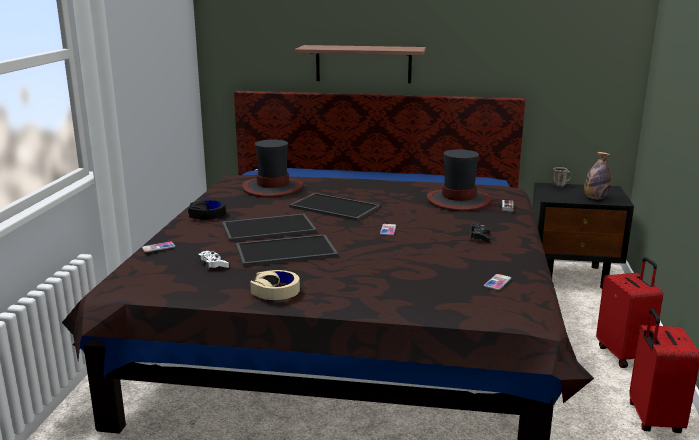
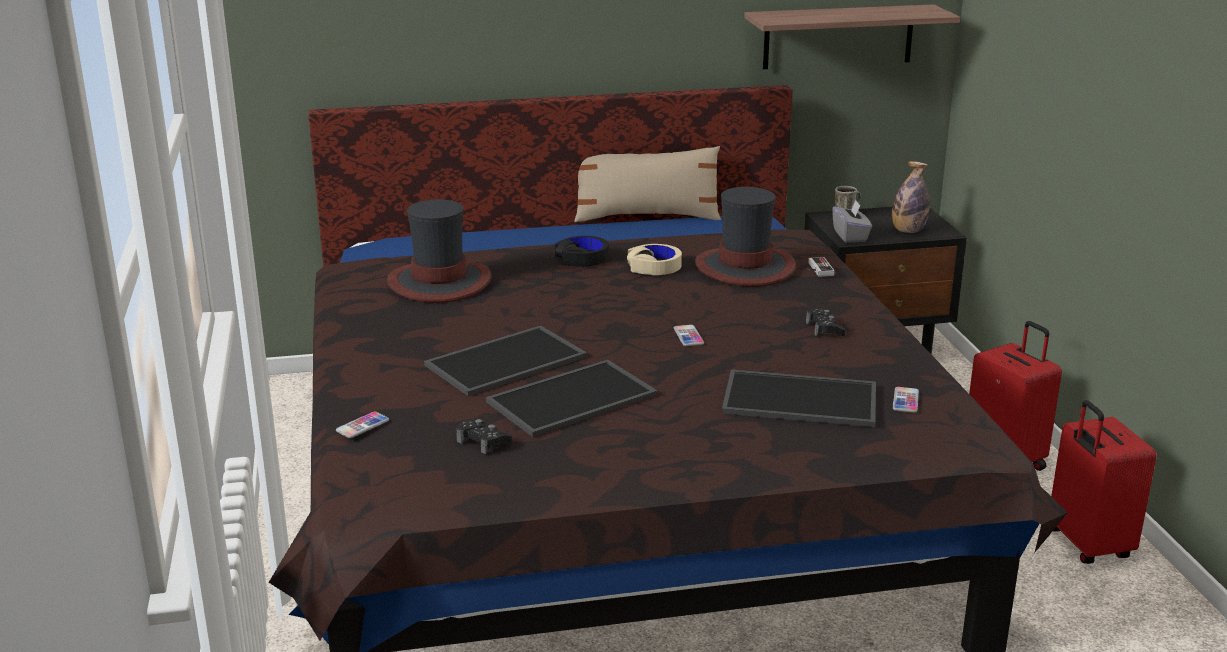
camera: 20 degrees left, 5 degrees up
black headphones [188,200,226,220] -> black headphones moved to [555,236,609,266]
white game controller [198,251,229,271] -> black game controller [456,419,512,454]
beige headphones [250,270,300,300] -> beige headphones moved to [627,244,682,275]
tray [289,193,381,221] -> tray moved to [722,369,876,427]
shelf [295,45,426,83] -> shelf moved to [744,4,960,69]
none -> beige pillow [574,146,721,222]
none -> grey tissue box [832,200,872,243]

